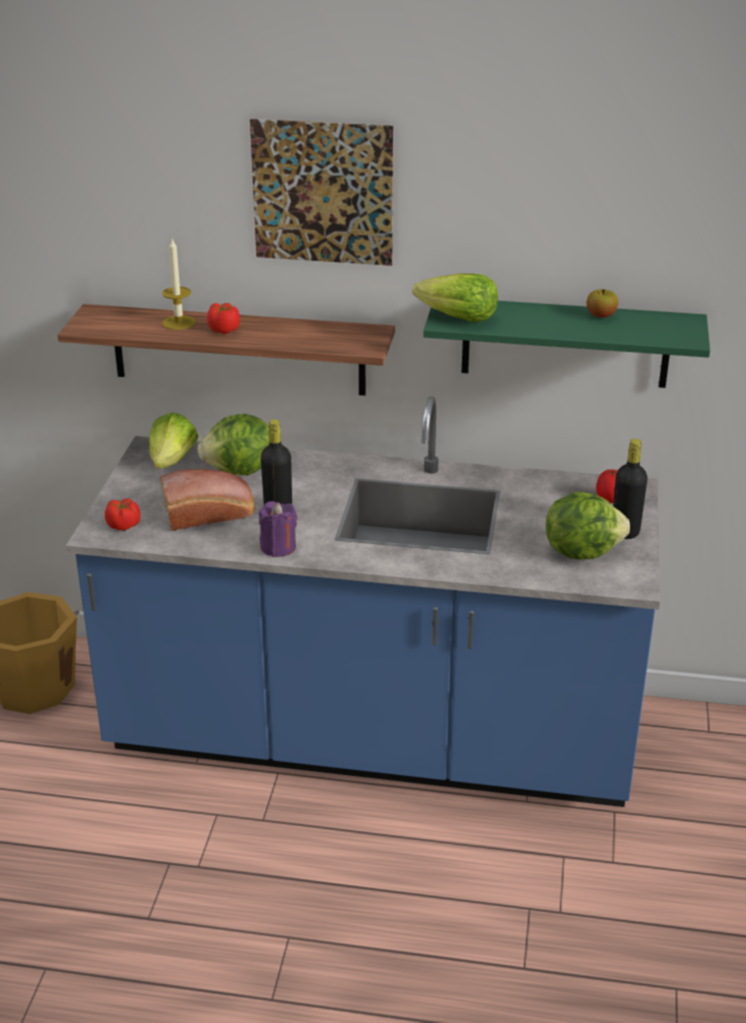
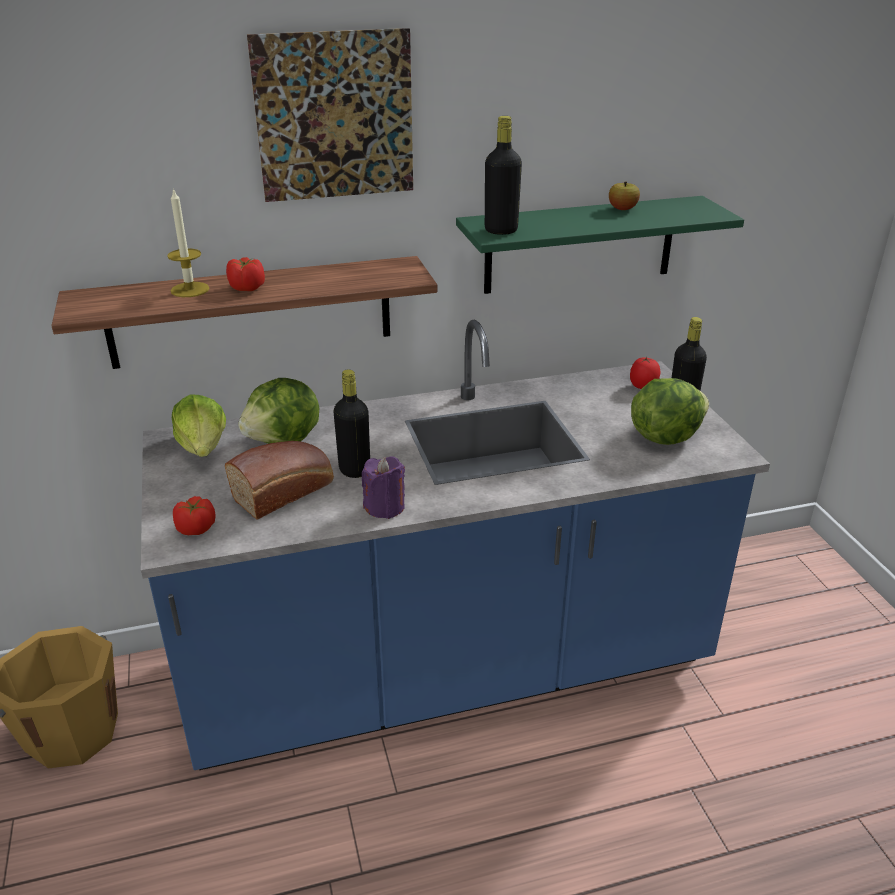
camera: 25 degrees left, 0 degrees up
lettuce [413,273,498,322] -> black bottle [485,116,522,235]

